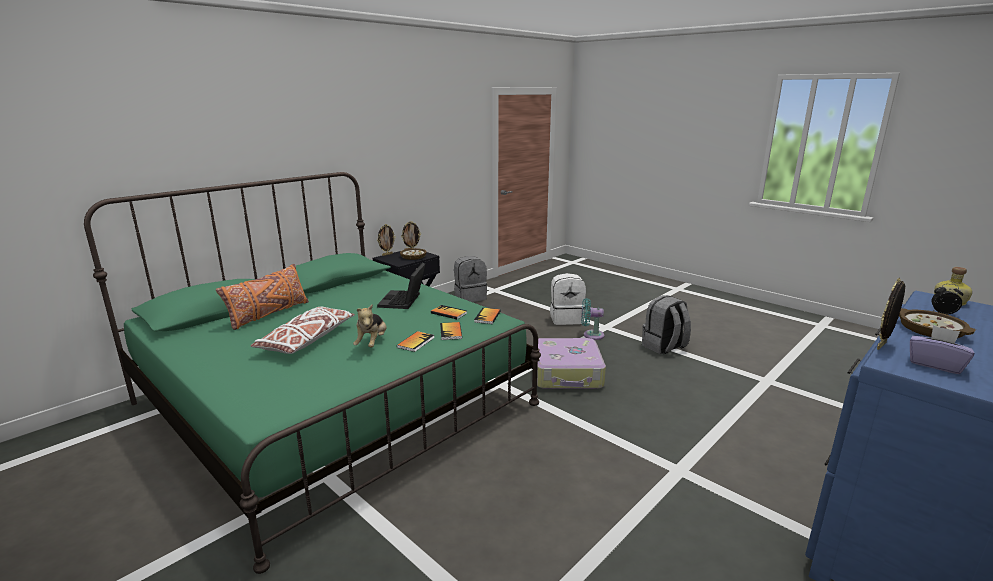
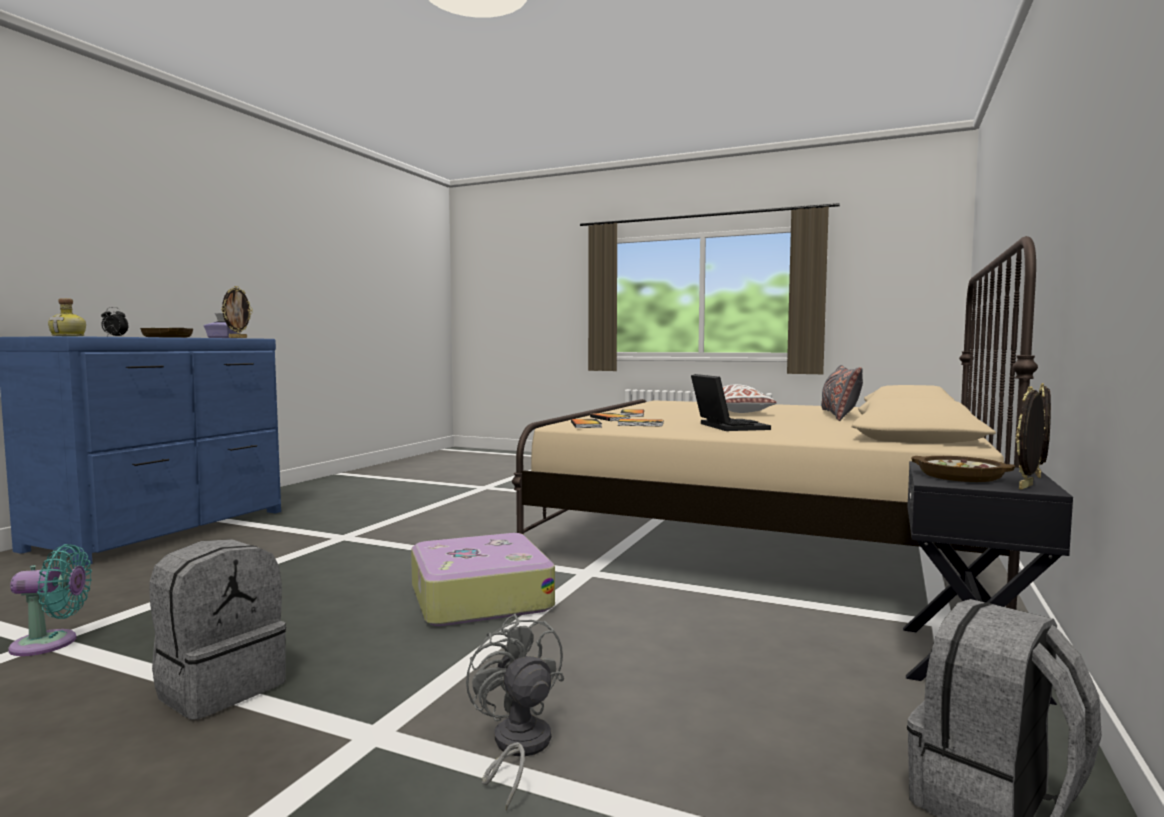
camera: 160 degrees right, 15 degrees down
green bed [84,172,541,574] -> beige bed [512,236,1038,610]
orange pillow [216,264,309,330] -> grey pillow [821,365,863,421]
plush toy [353,304,387,348] -> none
white backpack [550,273,586,325] -> grey fan [466,614,564,811]
turquoise fan [581,298,605,340] -> turquoise fan moved to [8,544,92,656]

